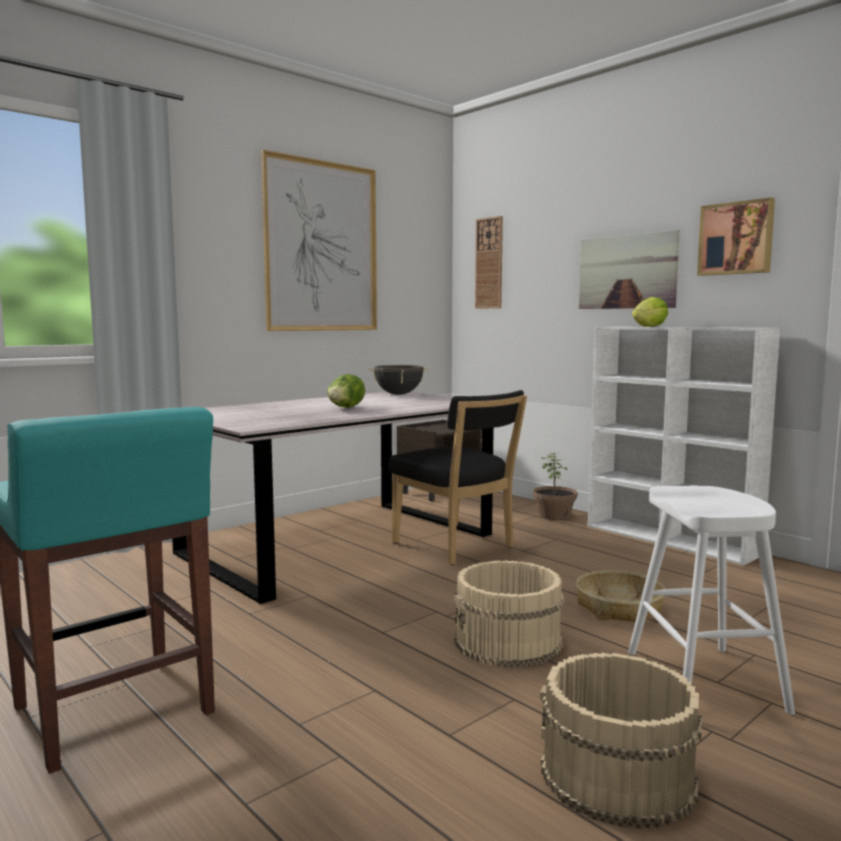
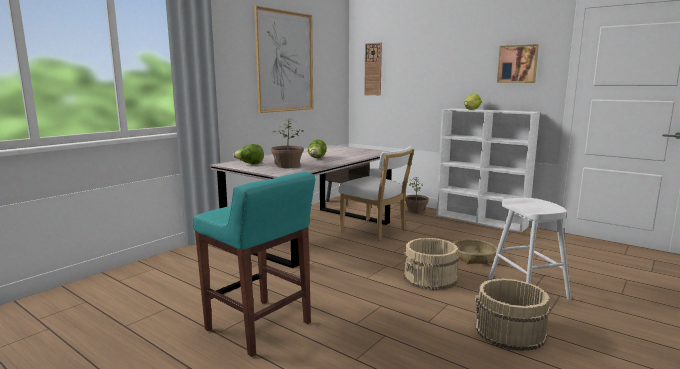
camera: 10 degrees left, 5 degrees up
black cooking pot [368,365,429,395] -> none
black chair [388,390,527,565] -> white chair [338,146,414,241]
picture [579,230,680,309] -> none
none -> lettuce [233,144,264,164]
none -> potted plant [271,119,303,168]

